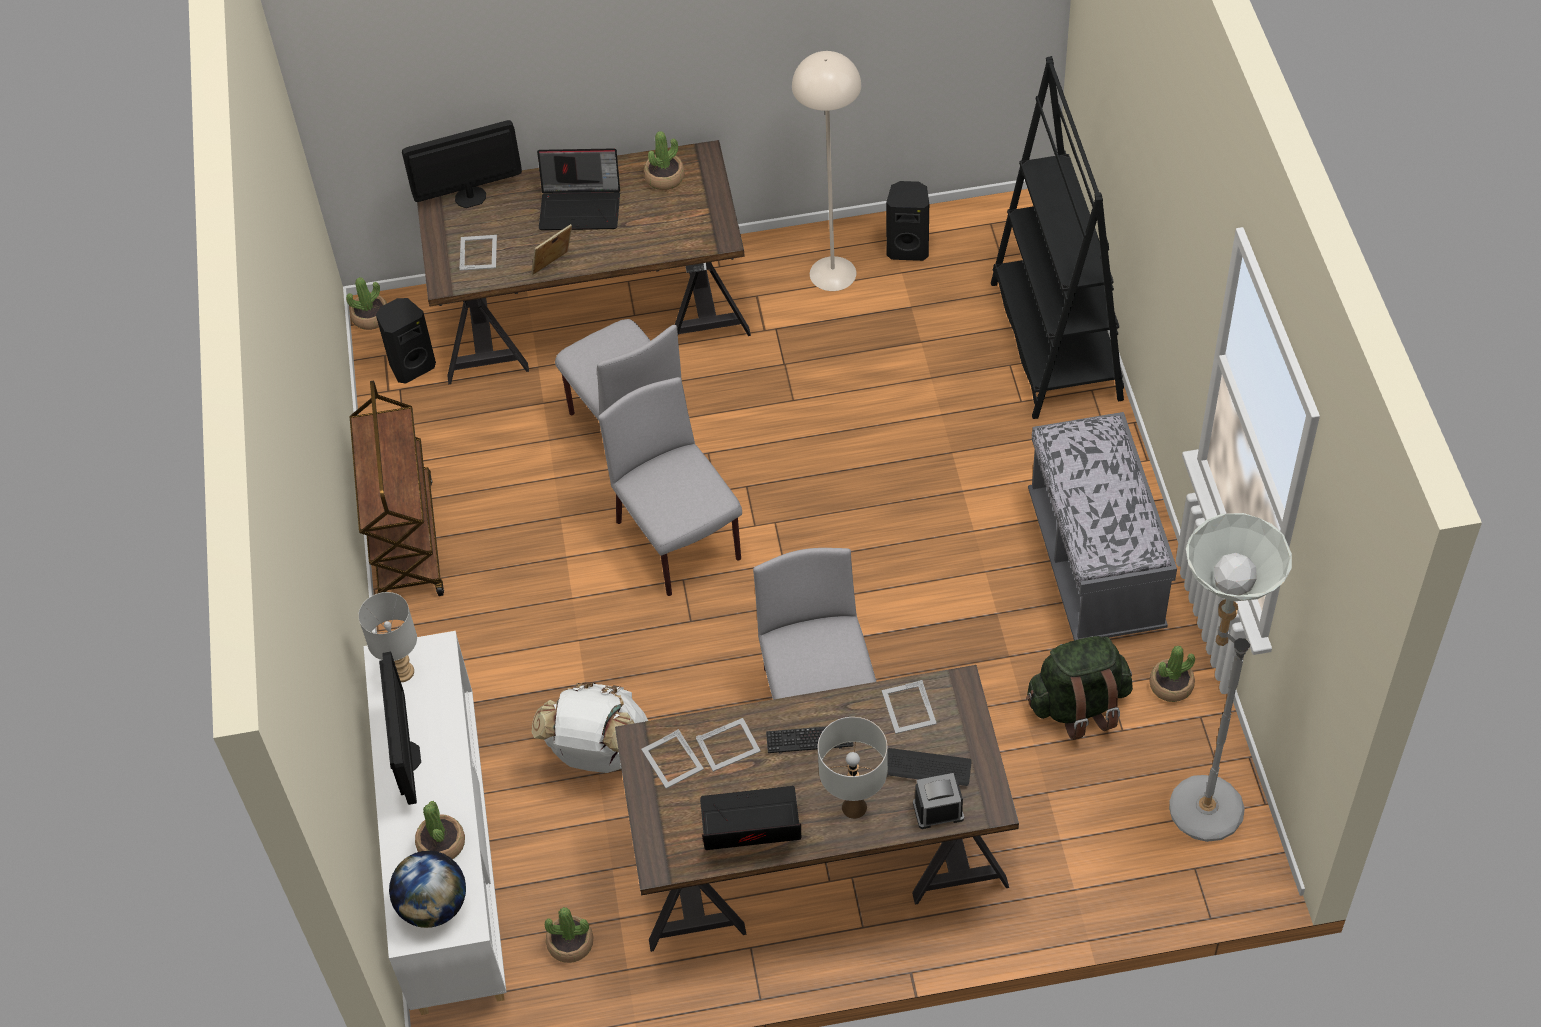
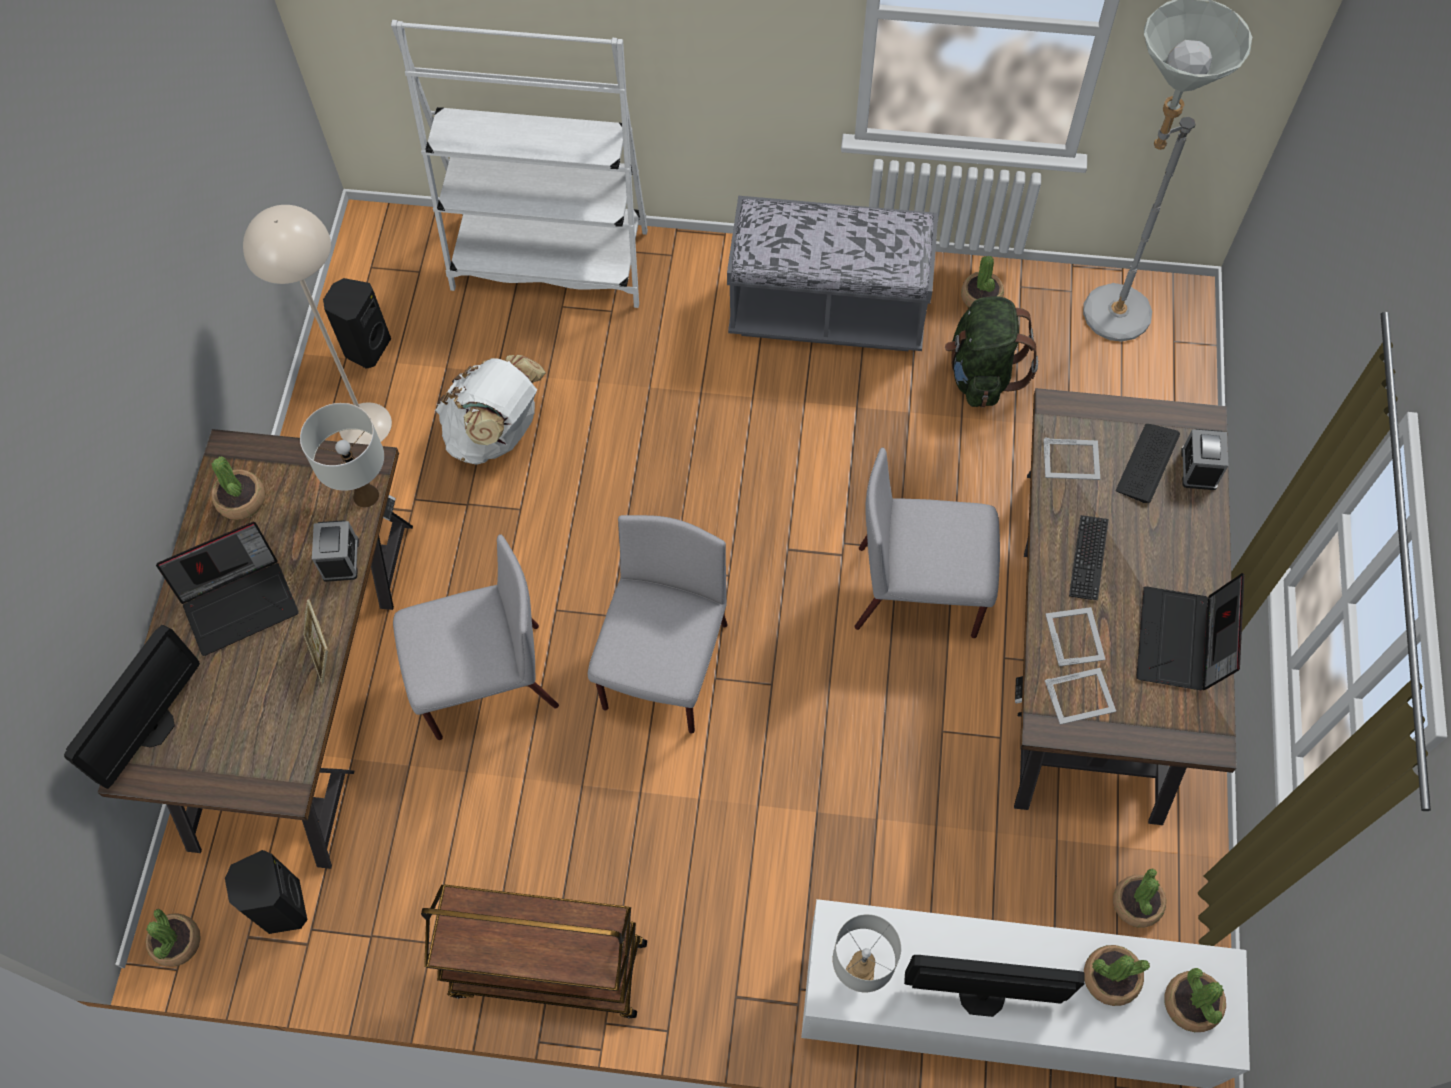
camera: 75 degrees left, 10 degrees up
globe [389,851,466,928] -> potted plant [1164,968,1226,1032]
monitor [402,120,522,208] -> monitor turned 150 degrees counterclockwise [64,625,200,789]
picture frame [459,235,497,271] -> none
white backpack [532,682,648,773] -> white backpack moved to [435,355,546,465]
laptop [537,148,620,230] -> laptop turned 45 degrees clockwise [156,522,299,656]
grey chair [598,377,742,596] -> grey chair turned 120 degrees clockwise [588,515,728,734]
white table lamp [818,717,888,819] -> white table lamp moved to [300,403,384,507]
black bookcase [991,56,1124,419] -> white bookcase [391,20,648,308]
none -> alarm clock [312,520,359,582]

